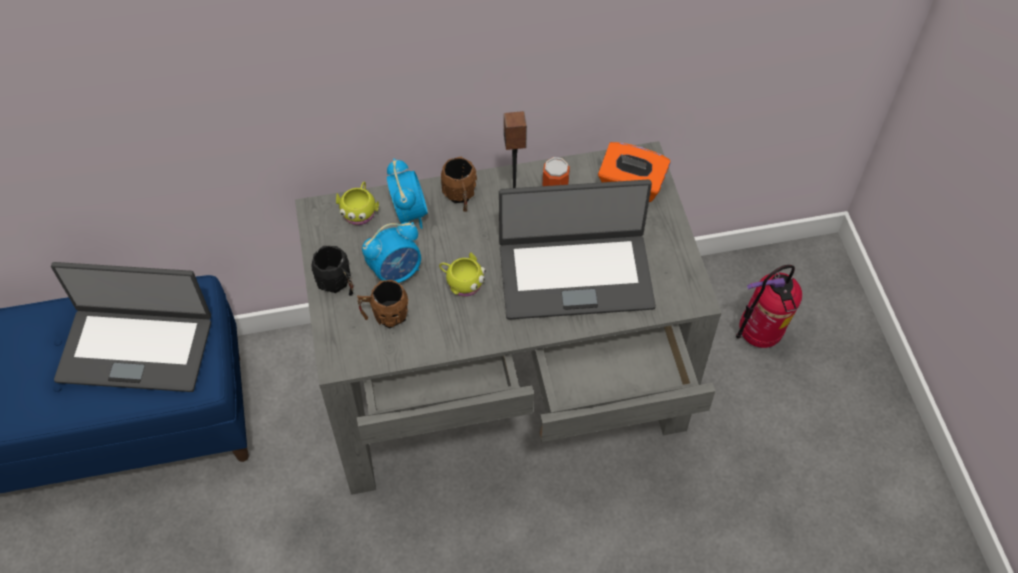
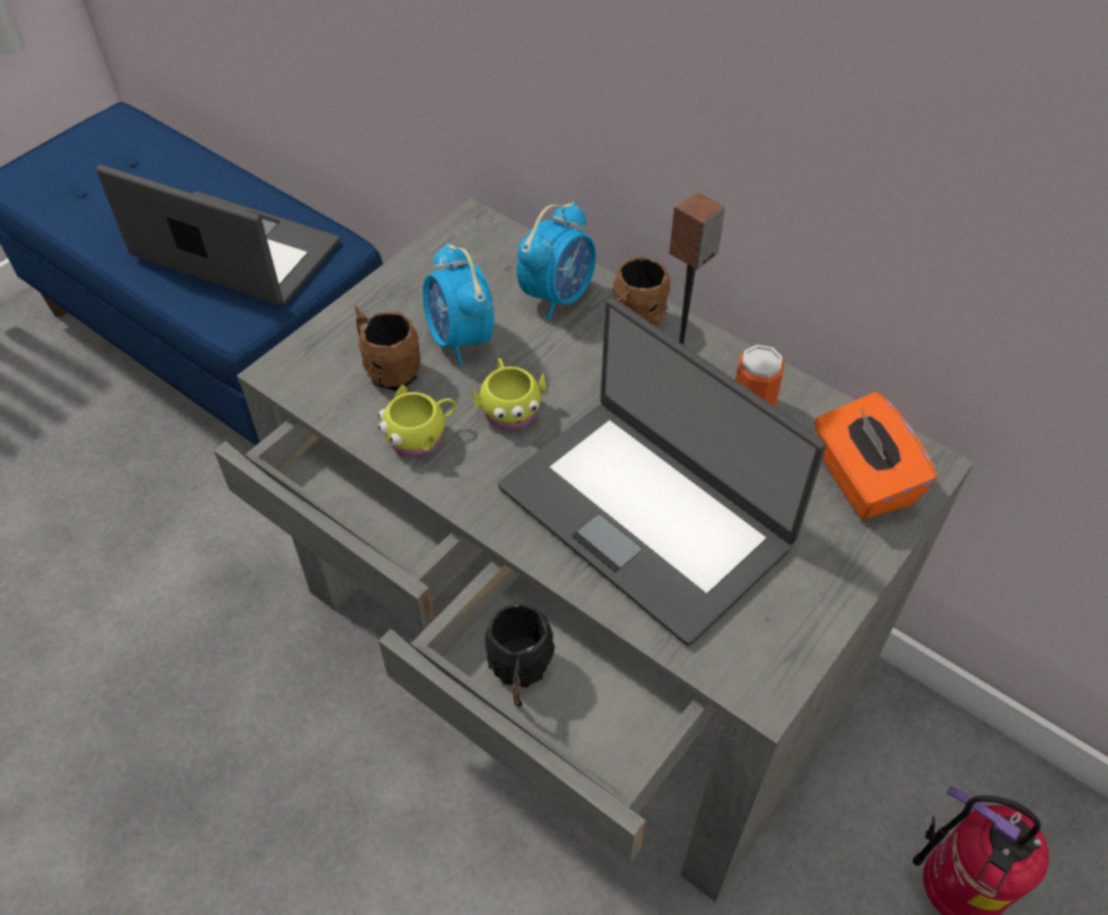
camera: 50 degrees right, 5 degrees down
laptop [51,262,211,392] -> laptop turned 150 degrees clockwise [96,165,340,306]
black mug [311,246,353,296] -> black mug moved to [485,604,555,707]
yellow mug [336,182,379,225] -> yellow mug moved to [378,385,457,457]
alarm clock [362,222,421,283] -> alarm clock turned 45 degrees clockwise [423,242,494,365]

